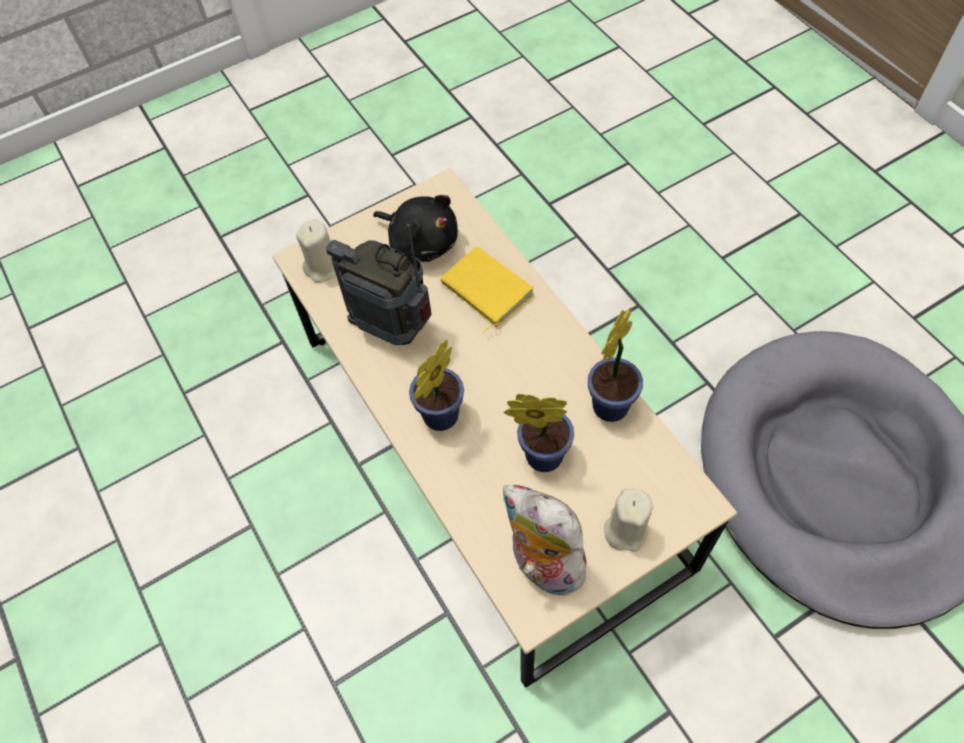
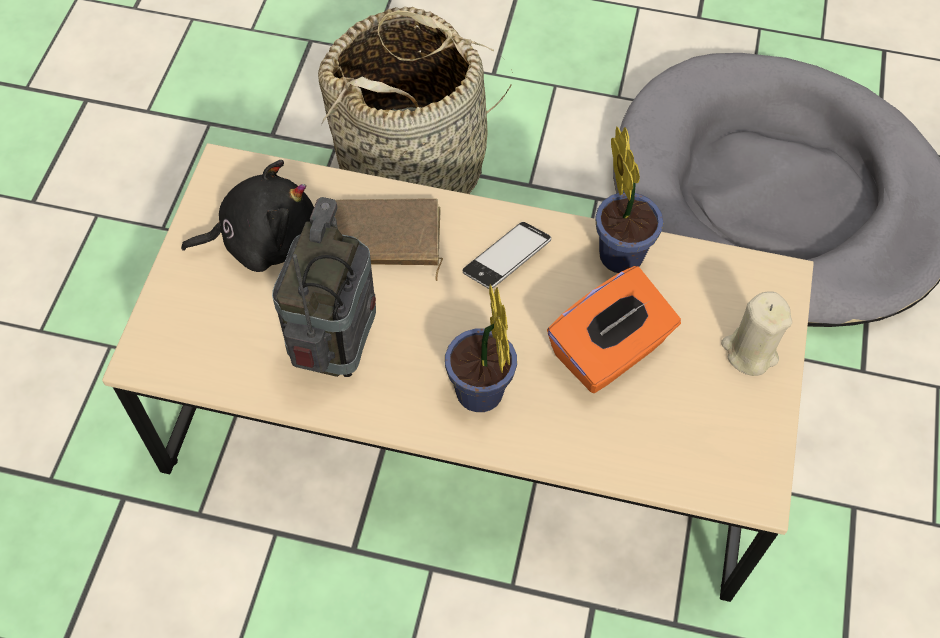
camera: 50 degrees left, 0 degrees up
beige candle [296,219,336,282] -> none
radio [326,224,432,345] -> radio turned 120 degrees clockwise [272,197,376,377]
yellow book [440,246,534,334] -> brown book [335,198,443,281]
plush toy [502,485,589,596] -> none
potted plant [504,394,574,472] -> orange tissue box [547,266,681,393]
none -> basket [318,6,513,194]
none -> phone [463,222,551,289]

